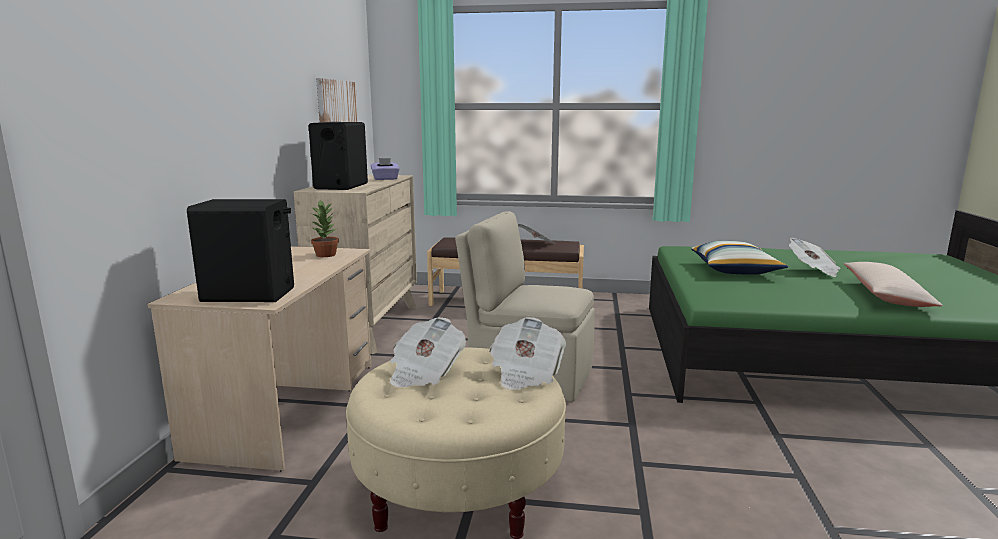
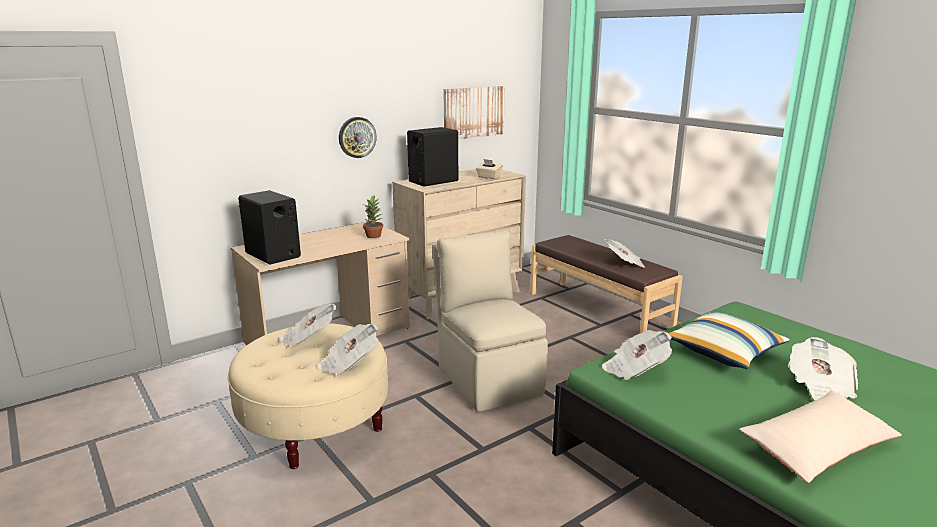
camera: 45 degrees right, 5 degrees up
purple tissue box [371,158,400,180] -> beige tissue box [476,159,503,179]
none -> wall clock [339,117,377,158]
none -> newspaper [602,330,672,380]

